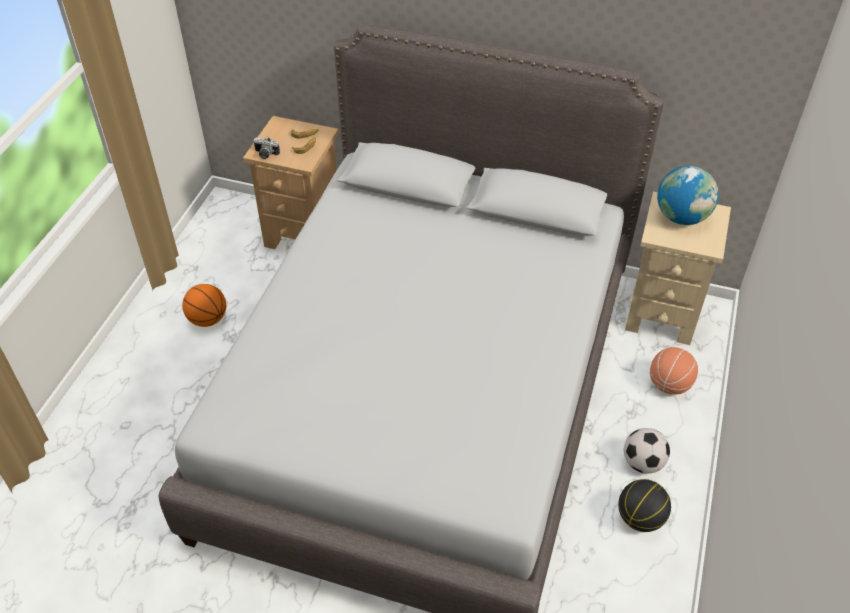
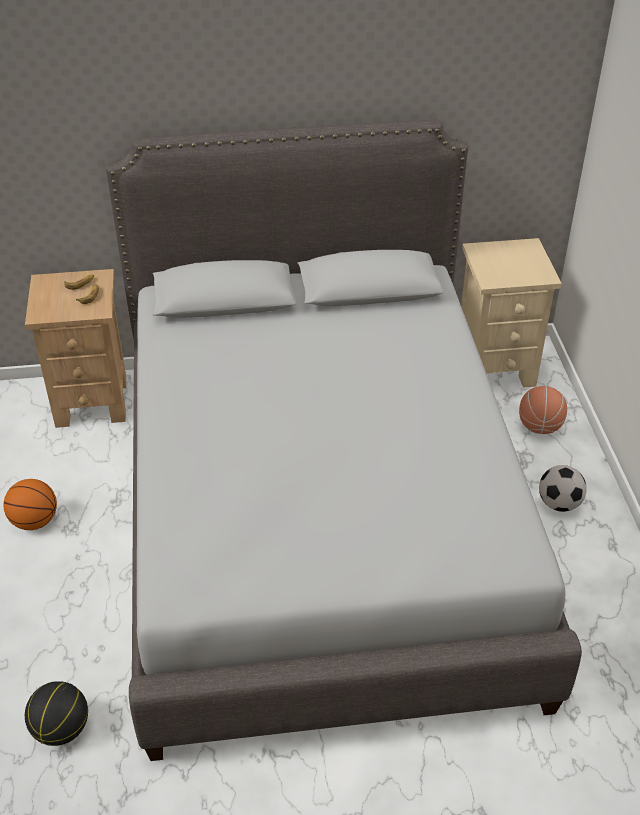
camera: 25 degrees left, 5 degrees down
camera [254,137,280,159] -> none
basketball [618,479,671,532] -> basketball moved to [25,681,88,746]
globe [657,166,719,225] -> none

